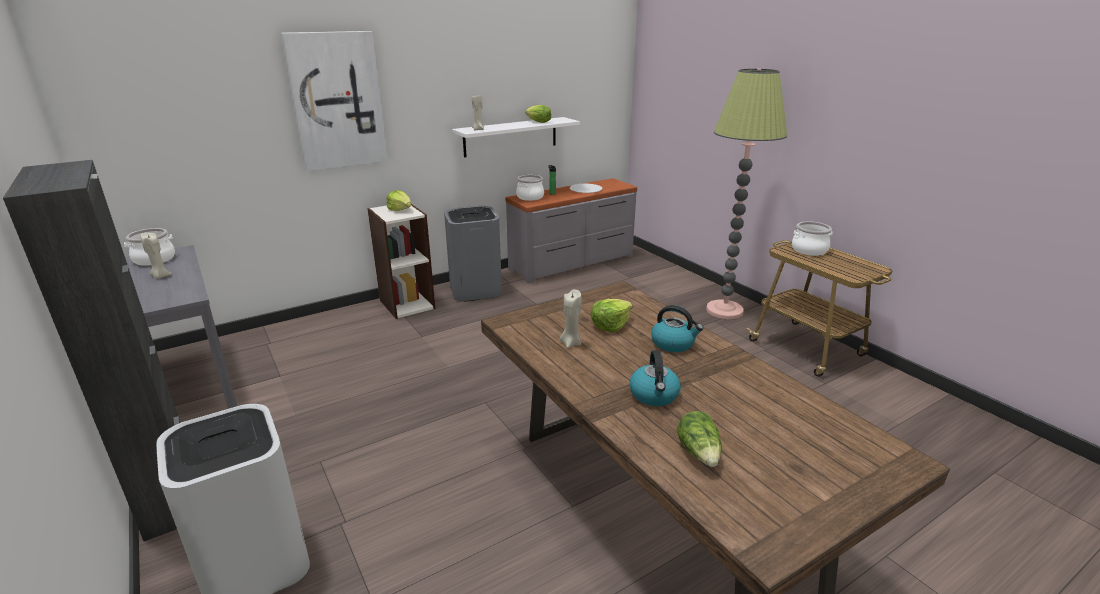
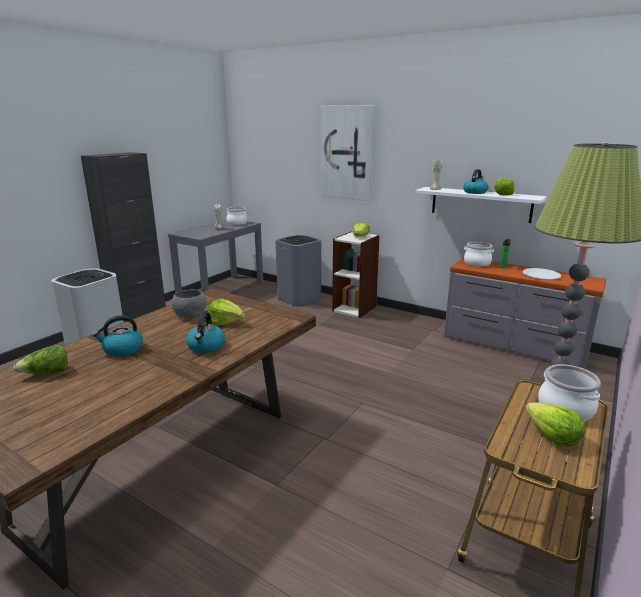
camera: 65 degrees right, 5 degrees down
grey trash can [444,206,502,301] -> grey trash can moved to [275,235,321,306]
beige candle [560,289,582,348] -> grey bowl [172,289,207,318]
none -> kettle [463,169,488,194]
none -> lettuce [525,403,585,447]

